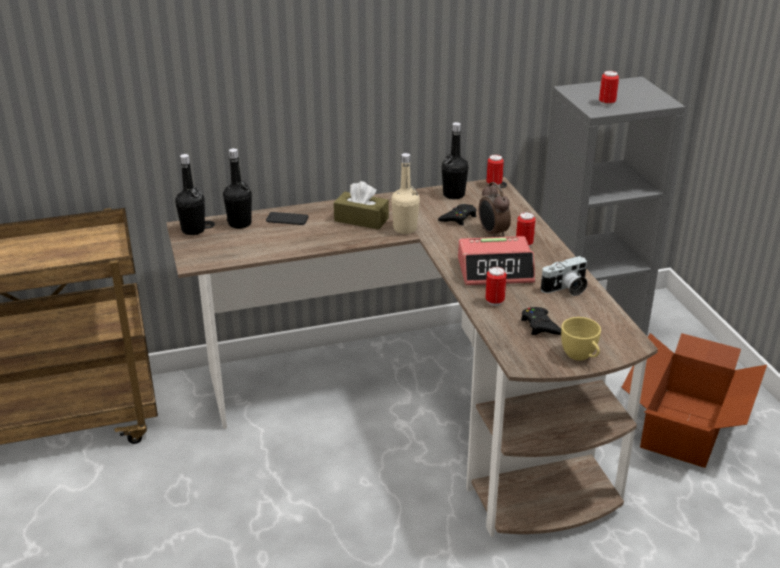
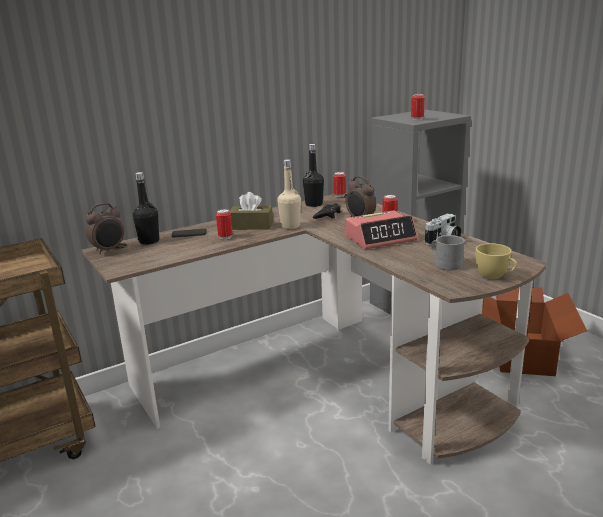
camera: 15 degrees left, 10 degrees down
black bottle [175,154,205,235] -> alarm clock [86,203,124,254]
can [485,267,507,306] -> can moved to [216,209,233,239]
black game controller [521,307,561,335] -> grey mug [431,235,465,270]

